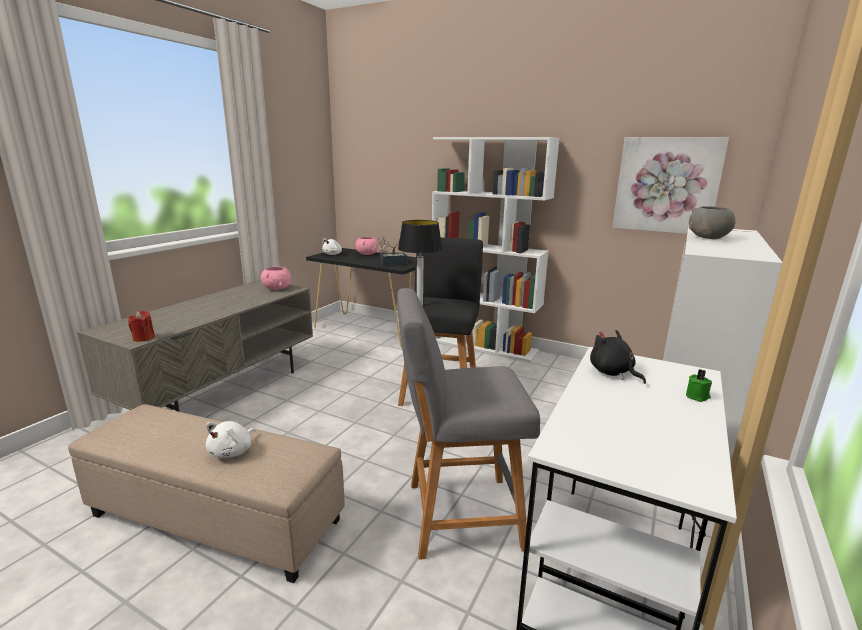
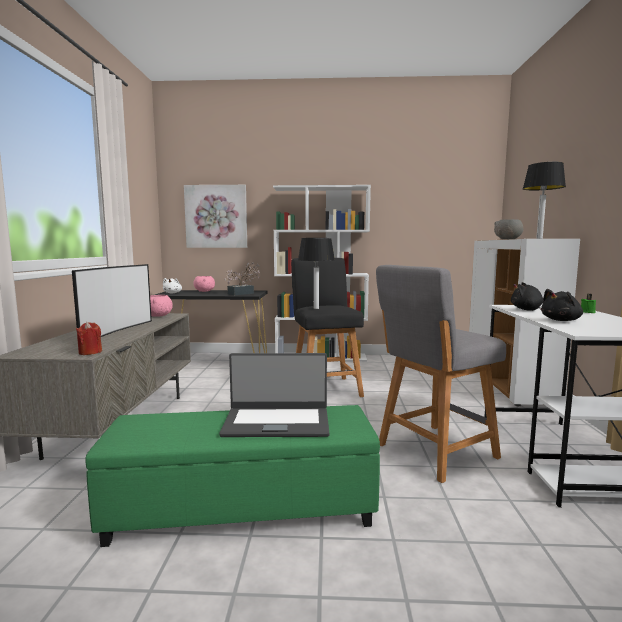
camera: 25 degrees left, 10 degrees down
beige ottoman [68,404,345,583] -> green ottoman [85,405,380,547]
white plush toy [206,421,256,458] -> laptop [219,353,329,437]
picture [612,137,729,234] -> picture moved to [184,185,247,248]
none -> television [72,264,152,337]
none -> table lamp [523,162,566,239]
none -> black plush toy [541,289,583,321]

